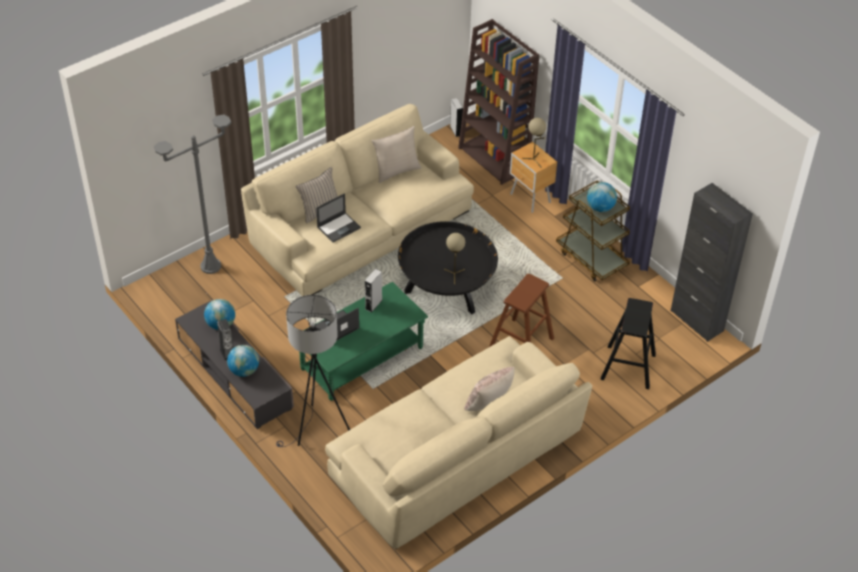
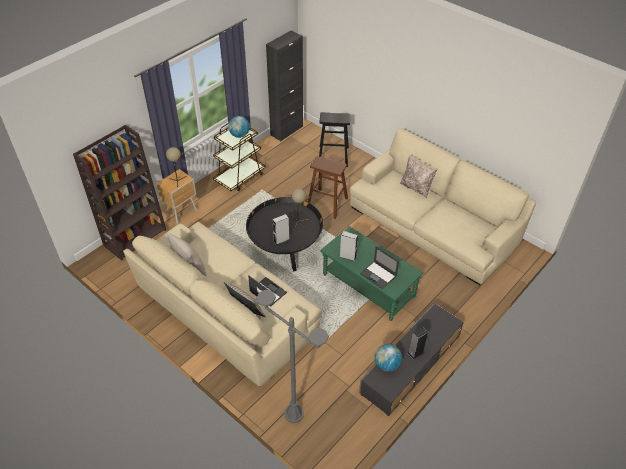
camera: 100 degrees left, 0 degrees up
globe [227,345,259,377] -> none
grey floor lamp [276,295,350,447] -> none
grey speaker [450,98,463,137] -> grey speaker moved to [273,214,290,245]

